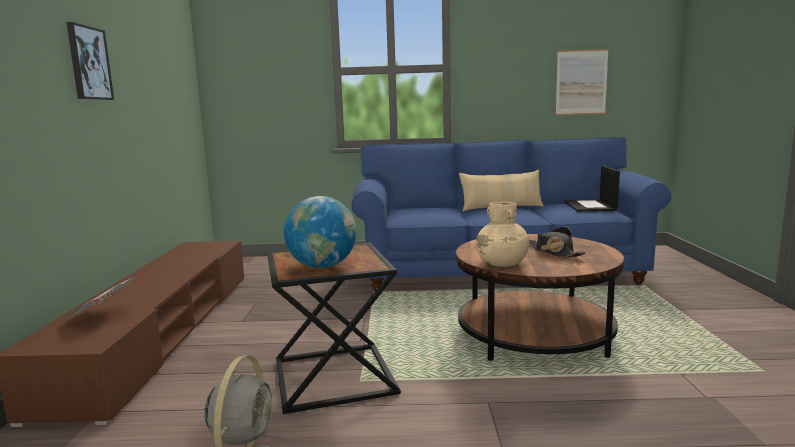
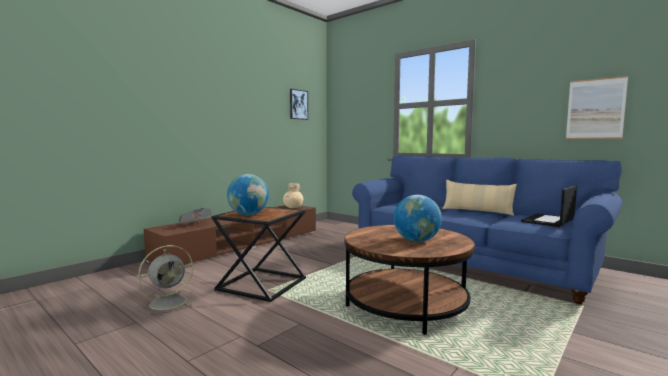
camera: 40 degrees right, 5 degrees down
picture [66,22,114,100] -> picture moved to [290,89,308,120]
beige vase [476,202,529,267] -> beige vase moved to [283,183,303,208]
black hat [529,227,586,258] -> globe [394,195,442,242]

